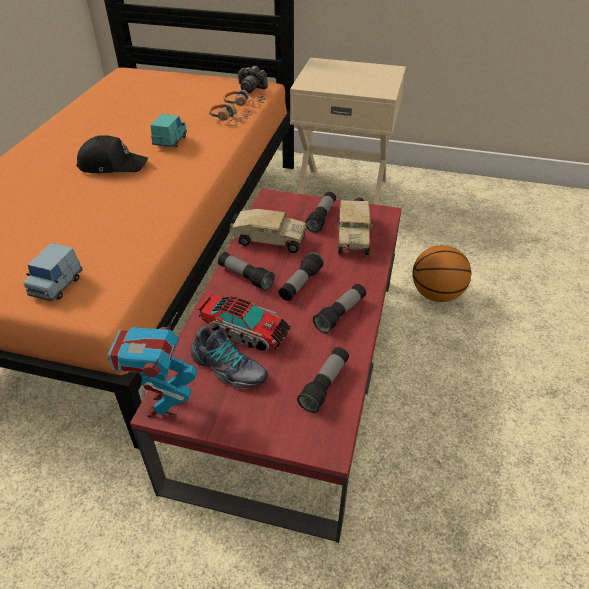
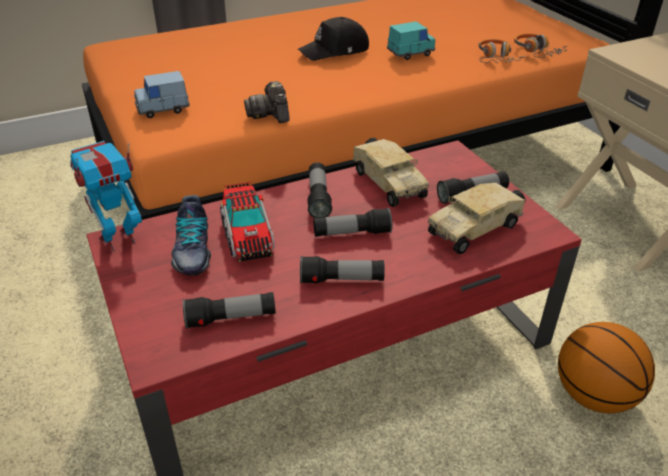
camera: 50 degrees right, 5 degrees down
black cap [77,136,148,173] -> black cap turned 105 degrees clockwise [298,17,369,61]
camera [238,66,268,93] -> camera moved to [244,81,290,123]

